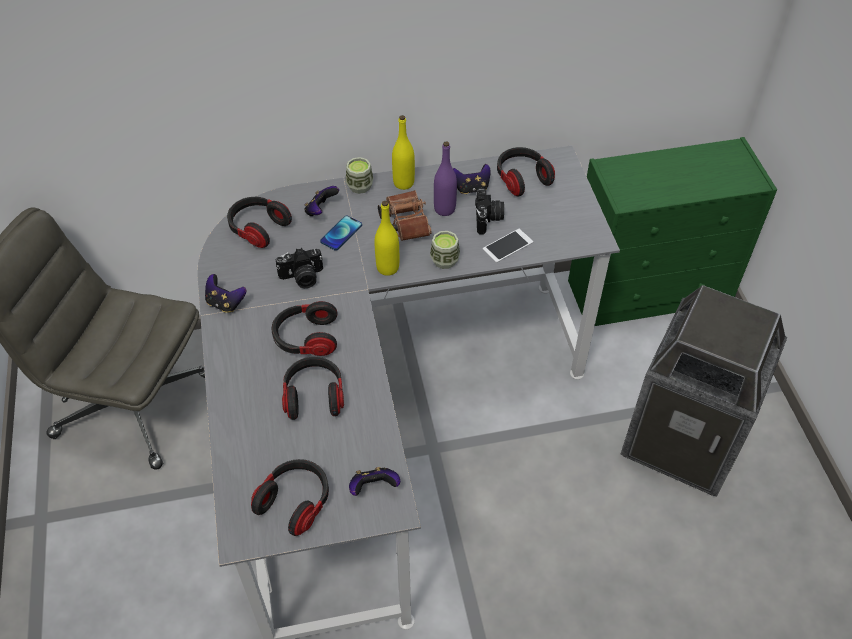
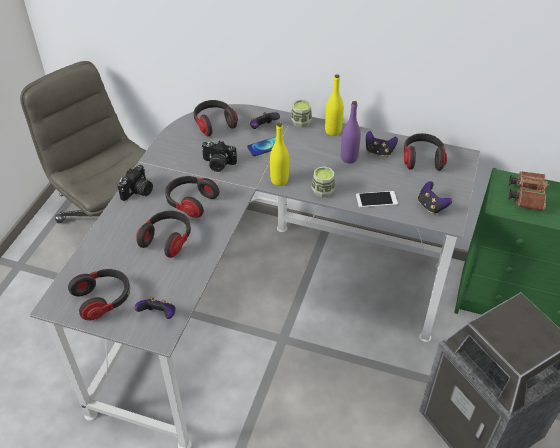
camera: 30 degrees right, 5 degrees down
game controller [205,274,246,313] -> game controller moved to [418,181,452,215]
brown binoculars [378,190,432,241] -> brown binoculars moved to [508,171,550,211]
camera [475,188,504,234] -> camera moved to [118,165,153,201]

